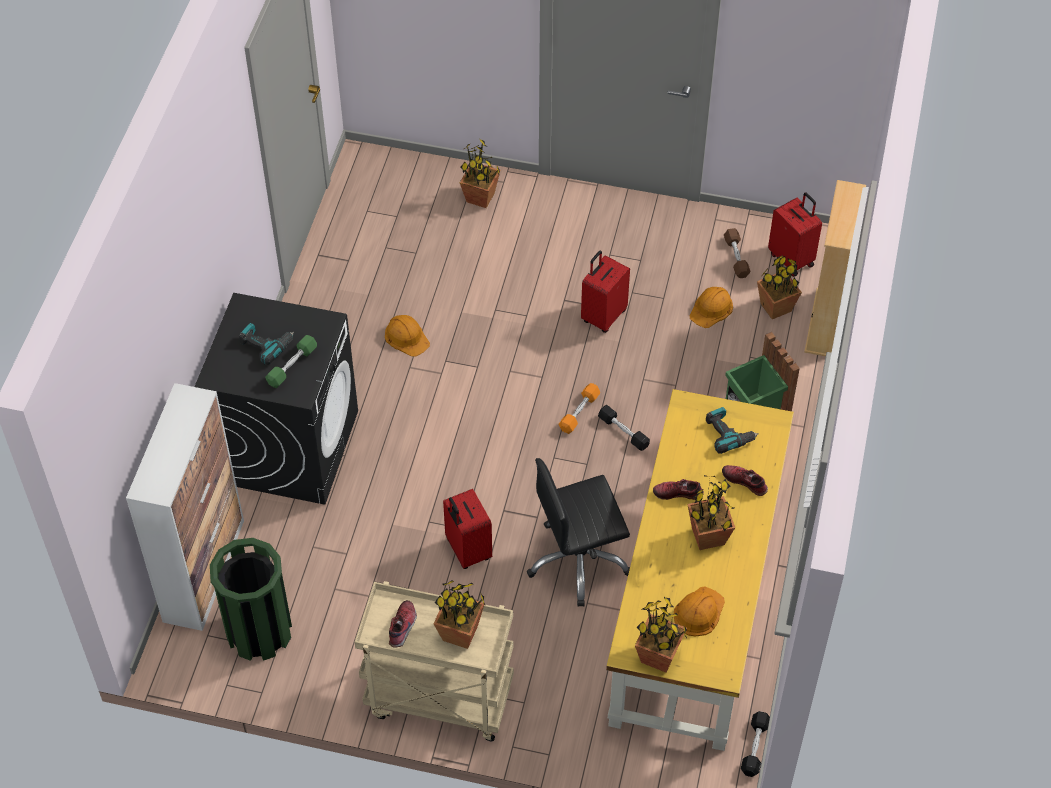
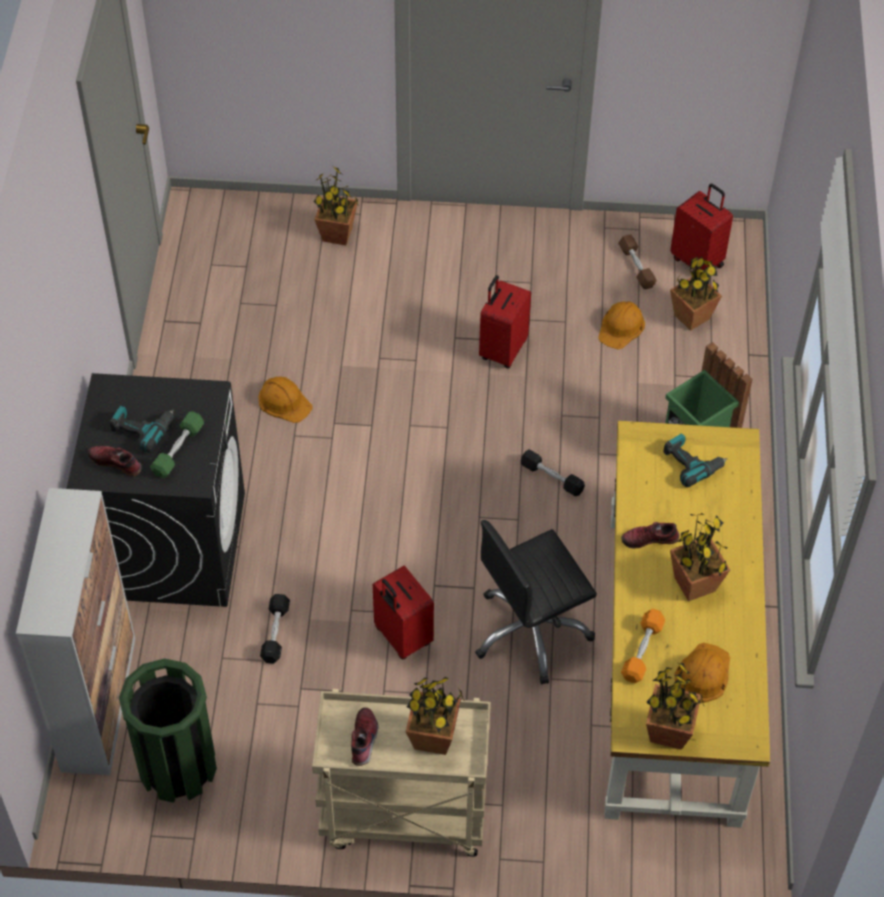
camera: 10 degrees left, 0 degrees up
orange dumbbell [558,383,600,434] -> orange dumbbell moved to [621,609,665,683]
shoe [722,465,768,496] -> shoe moved to [88,446,142,477]
black dumbbell [741,711,770,777] -> black dumbbell moved to [260,594,290,664]
beige bookcase [804,180,866,356] -> none

